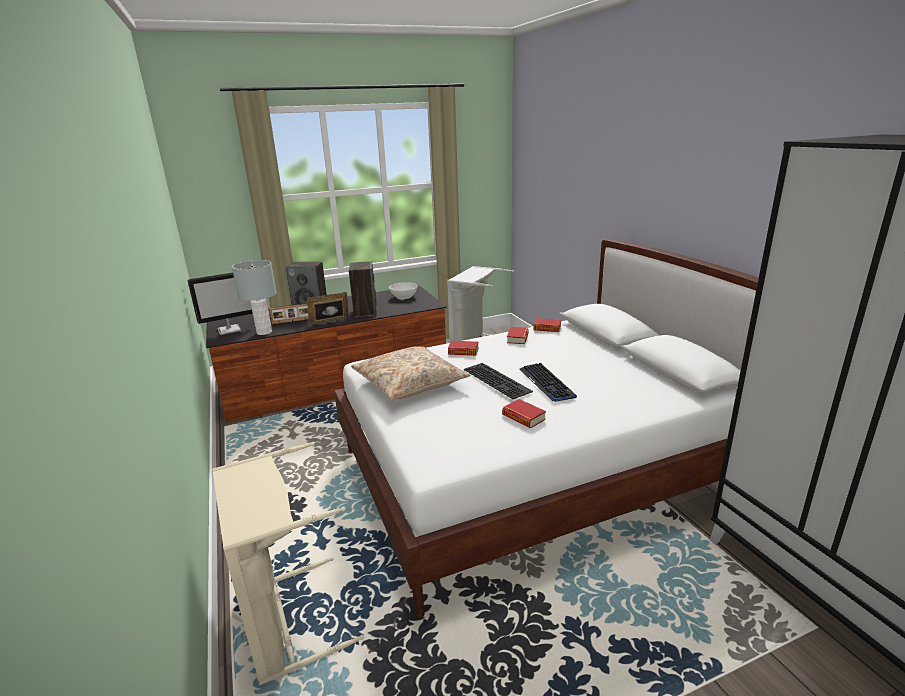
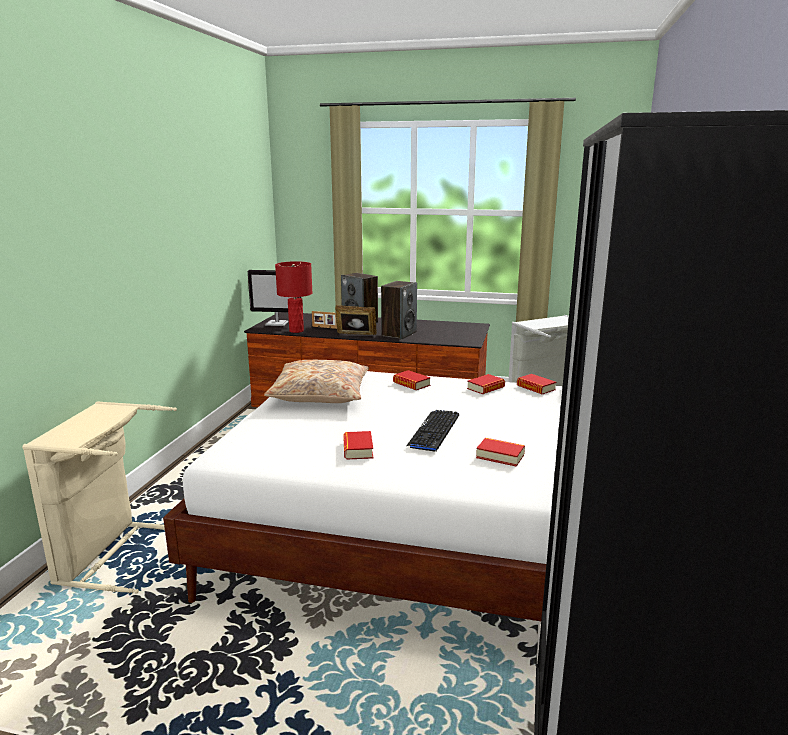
camera: 35 degrees right, 5 degrees down
grey table lamp [232,260,277,335] -> red table lamp [275,261,312,333]
white bowl [389,282,417,299] -> none
keyboard [464,363,533,399] -> none
none -> book [476,438,525,467]

